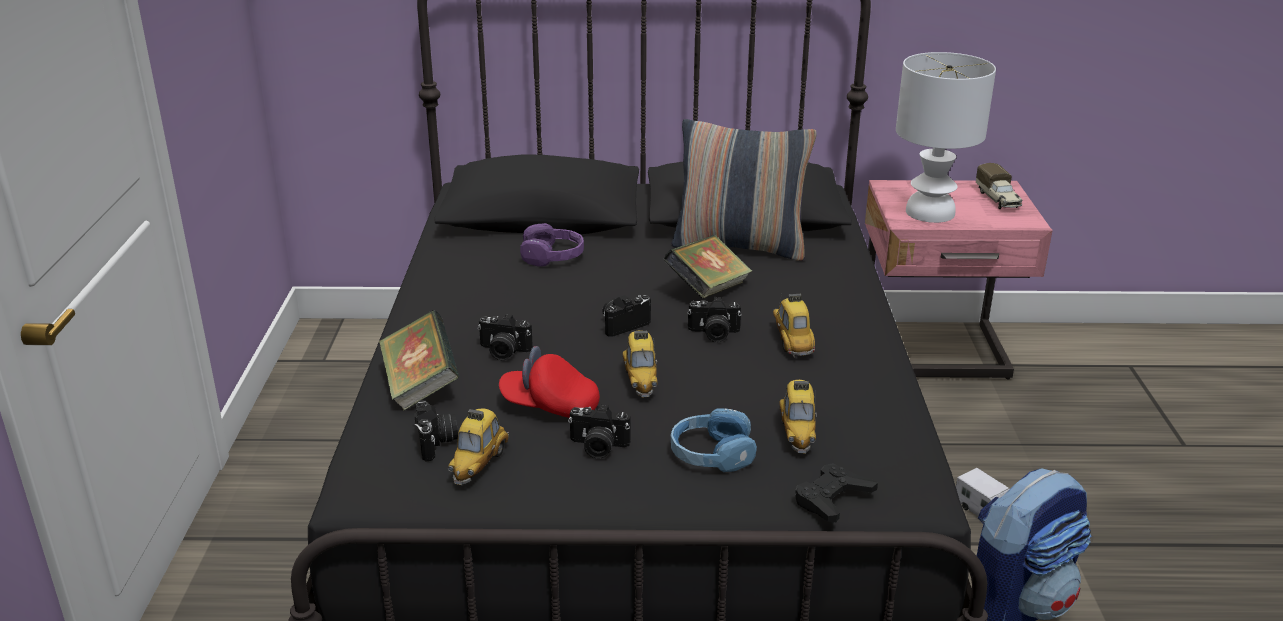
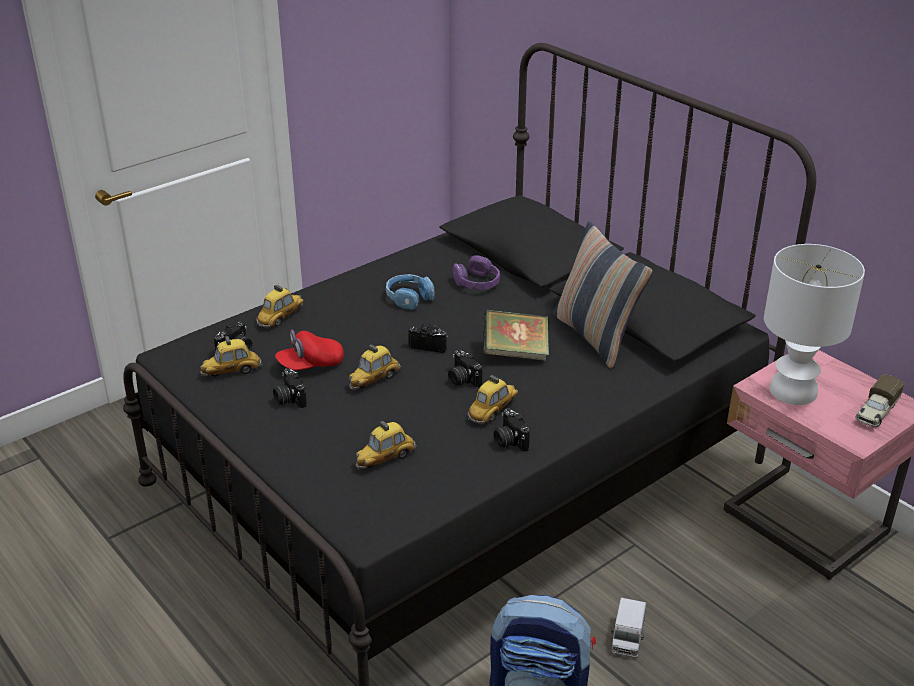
camera: 50 degrees right, 5 degrees up
book [379,311,460,411] -> toy car [256,283,304,327]
camera [478,314,533,360] -> camera moved to [494,408,530,451]
red cap [499,346,600,418] -> red cap turned 90 degrees counterclockwise [275,330,344,370]
blue headphones [671,408,757,472] -> blue headphones moved to [386,274,435,310]
black game controller [795,463,878,522] -> none

